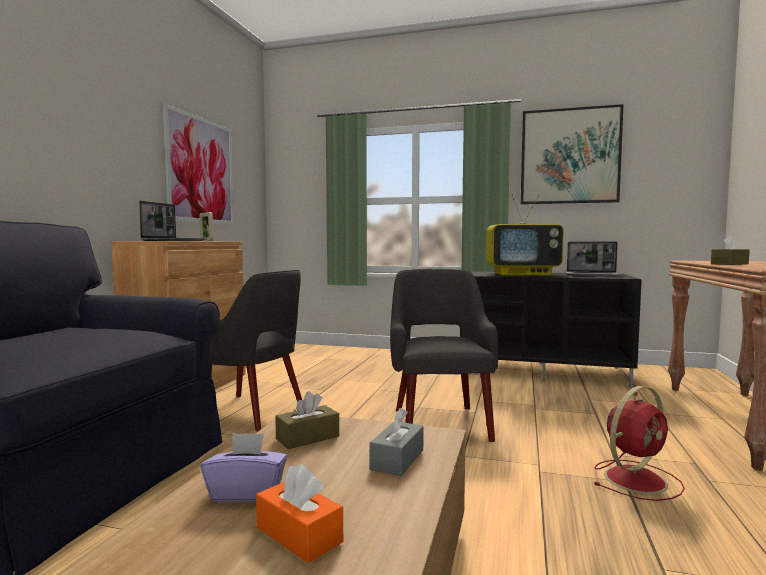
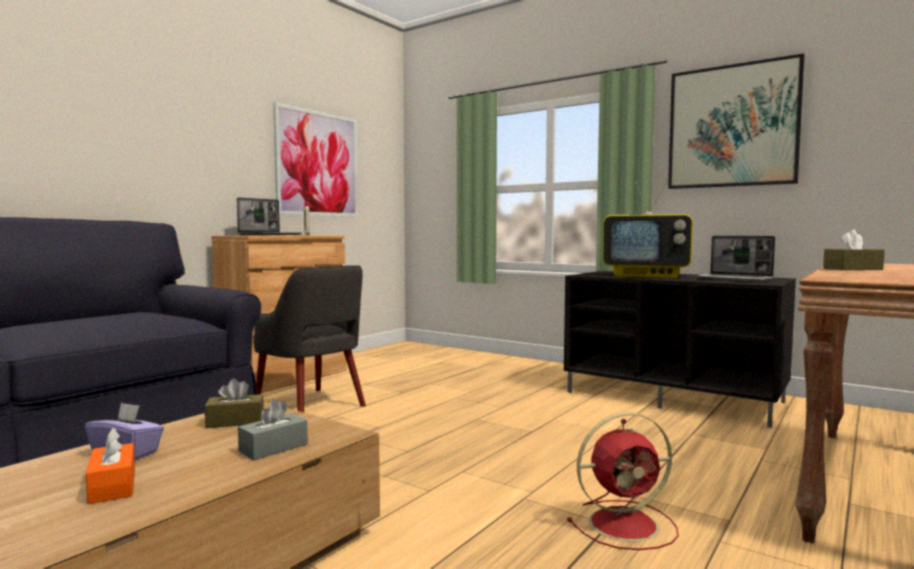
camera: 20 degrees right, 0 degrees up
grey armchair [390,269,498,442] -> none

